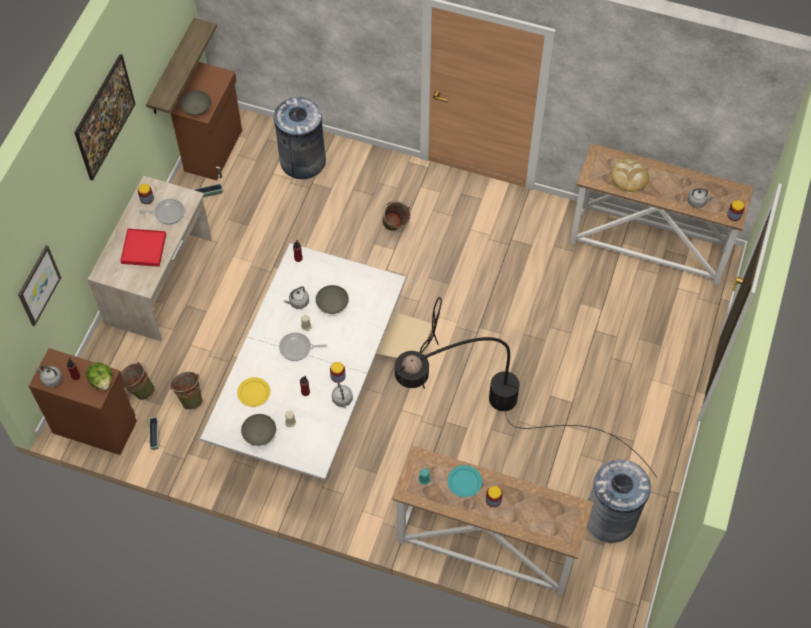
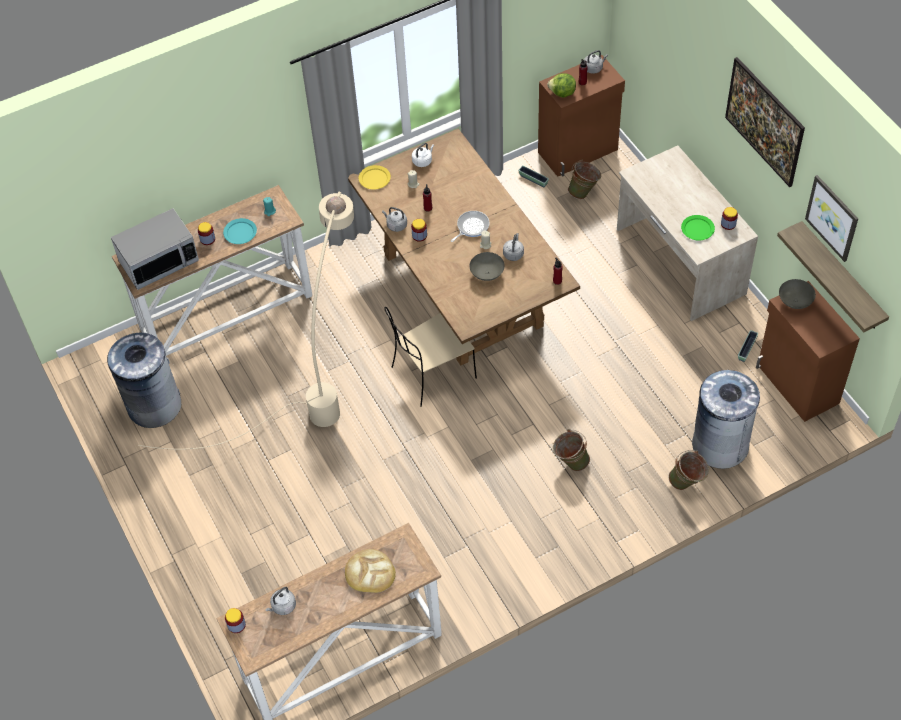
camera: 135 degrees right, 5 degrees down
picture [18,245,61,326] -> picture moved to [805,175,858,262]
red tray [120,229,166,267] -> none
frying pan [139,199,185,225] -> green plate [681,215,715,240]
green bucket [170,372,203,410] -> green bucket moved to [668,450,709,490]
white dining table [200,243,406,480] -> brown dining table [348,129,580,366]
yellow plate [237,377,270,407] -> yellow plate moved to [359,165,391,190]
grey bowl [241,414,276,446] -> white kettle [412,143,434,167]
black floor lamp [395,337,657,477] -> beige floor lamp [138,191,354,450]
none -> microwave [111,208,199,290]

